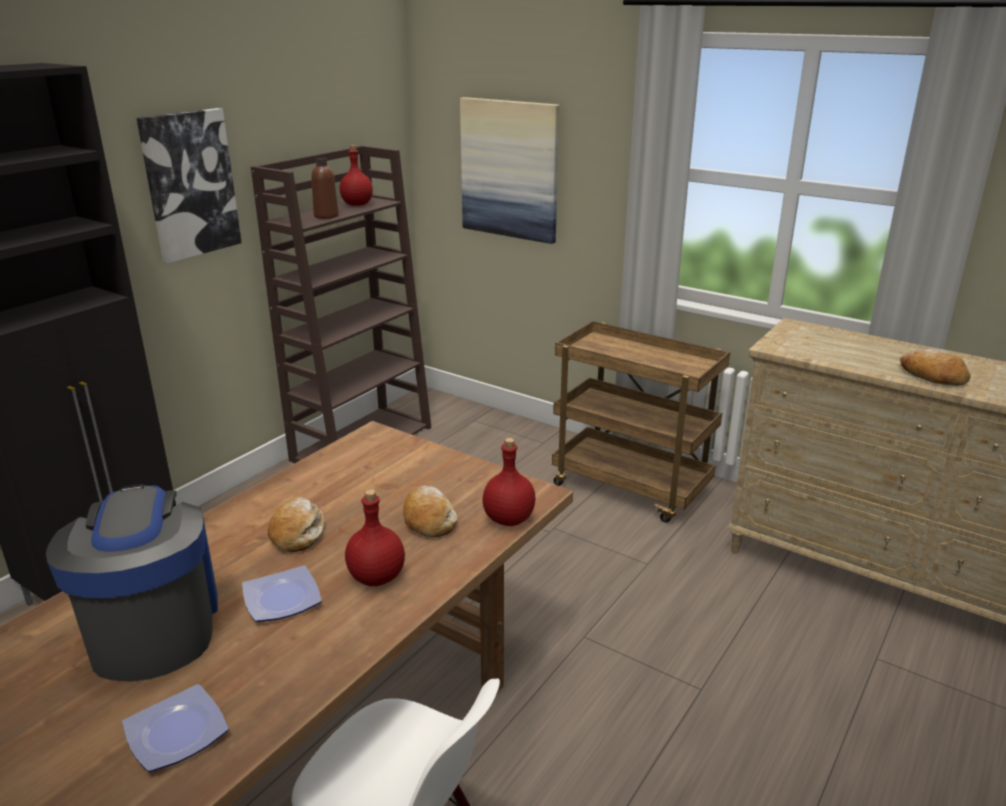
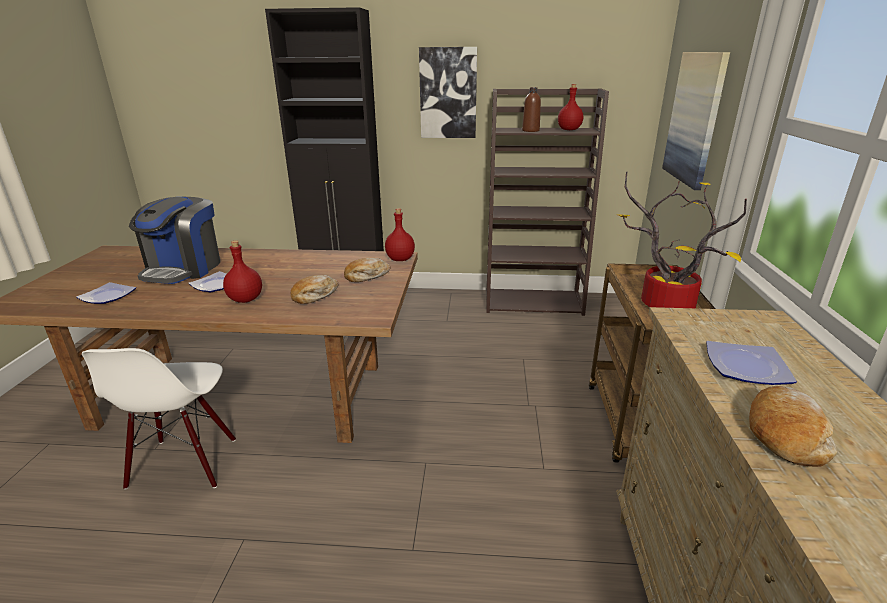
camera: 60 degrees right, 0 degrees up
coffee machine [46,484,218,682] -> coffee machine turned 150 degrees clockwise [129,197,220,284]
bread [268,497,324,552] -> bread moved to [344,258,390,282]
red bottle [483,438,536,526] -> red bottle moved to [385,208,415,261]
none -> potted plant [616,171,747,308]
none -> plate [706,341,797,385]

